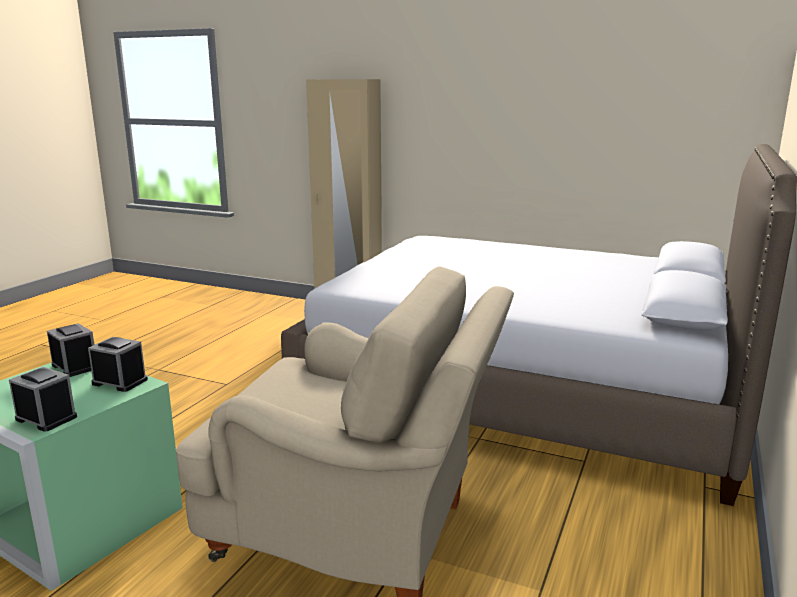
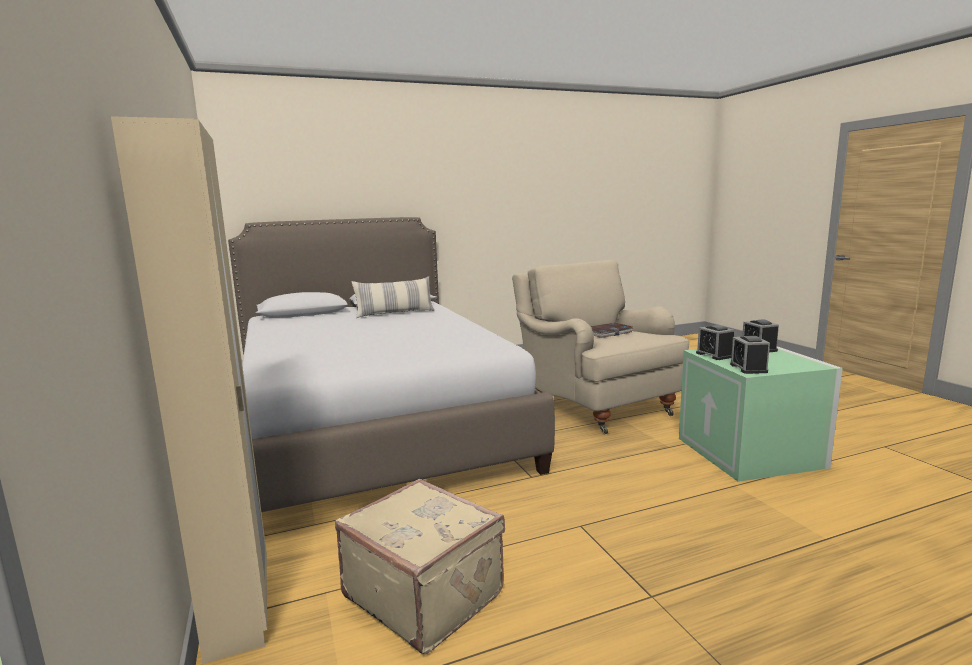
camera: 135 degrees left, 5 degrees down
none -> beige suitcase [335,479,505,654]
none -> pillow [352,276,434,318]
none -> book [591,323,633,338]

